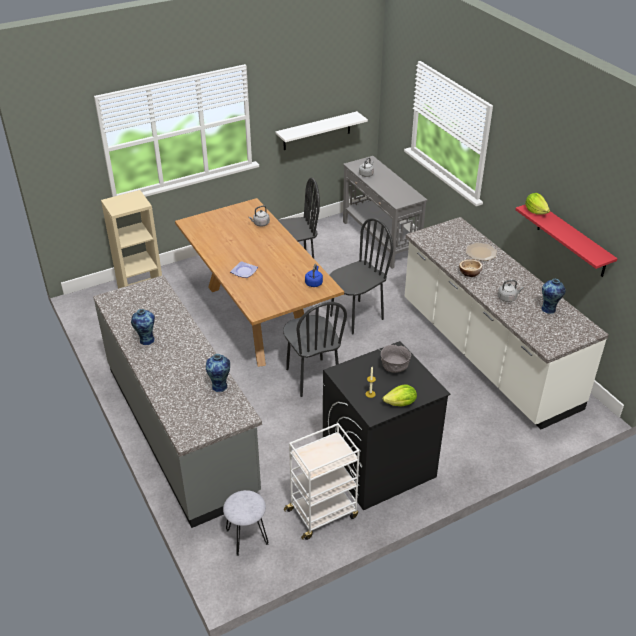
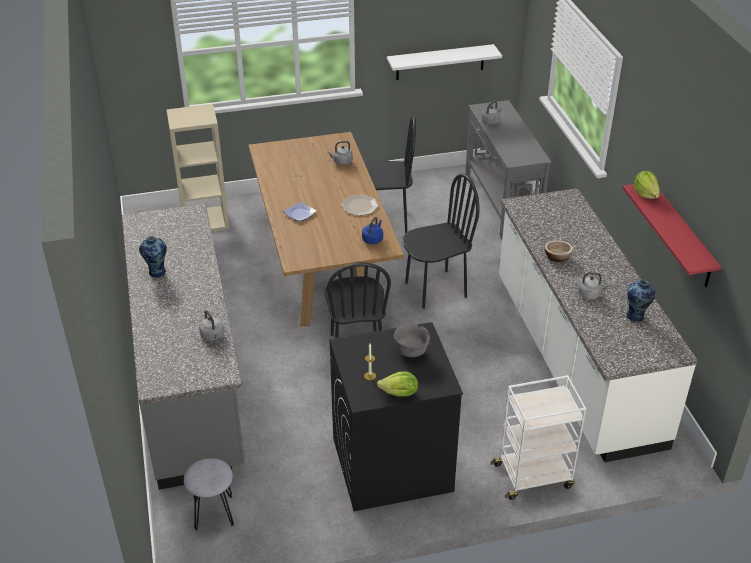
camera: 15 degrees right, 0 degrees up
vase [206,354,230,392] -> grey kettle [199,310,224,341]
white cart [284,423,360,540] -> white cart moved to [490,375,586,500]
plate [466,242,497,261] -> plate moved to [342,194,379,216]

